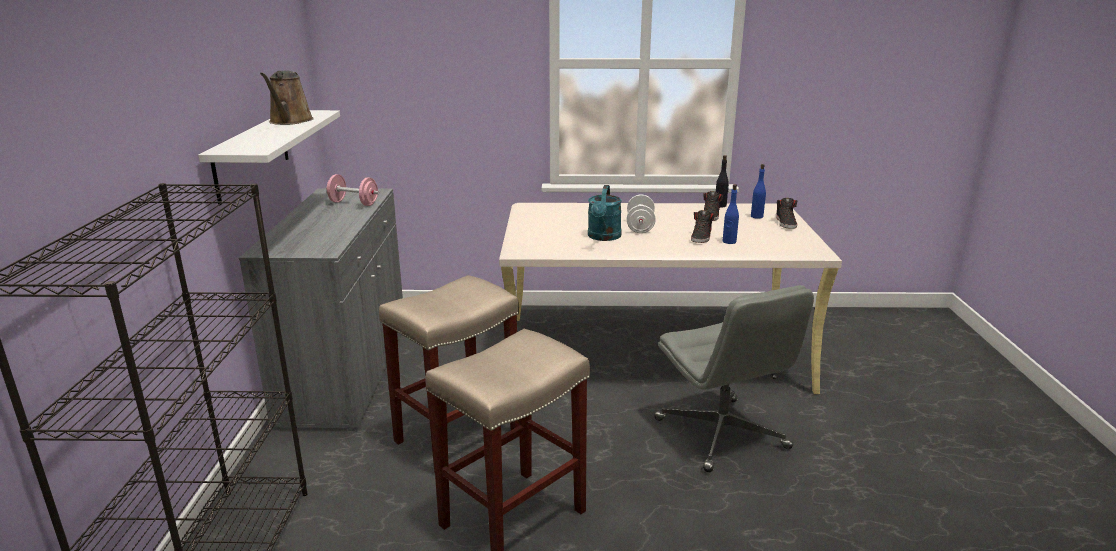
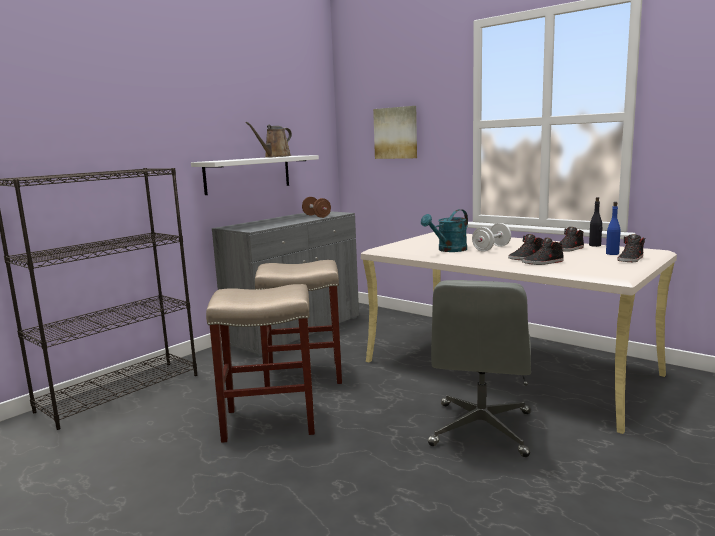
camera: 40 degrees right, 10 degrees down
pink dumbbell [326,174,379,206] -> brown dumbbell [302,197,331,218]
blue bottle [722,184,739,244] -> black shoe [522,238,564,265]
none -> picture [373,106,417,159]

